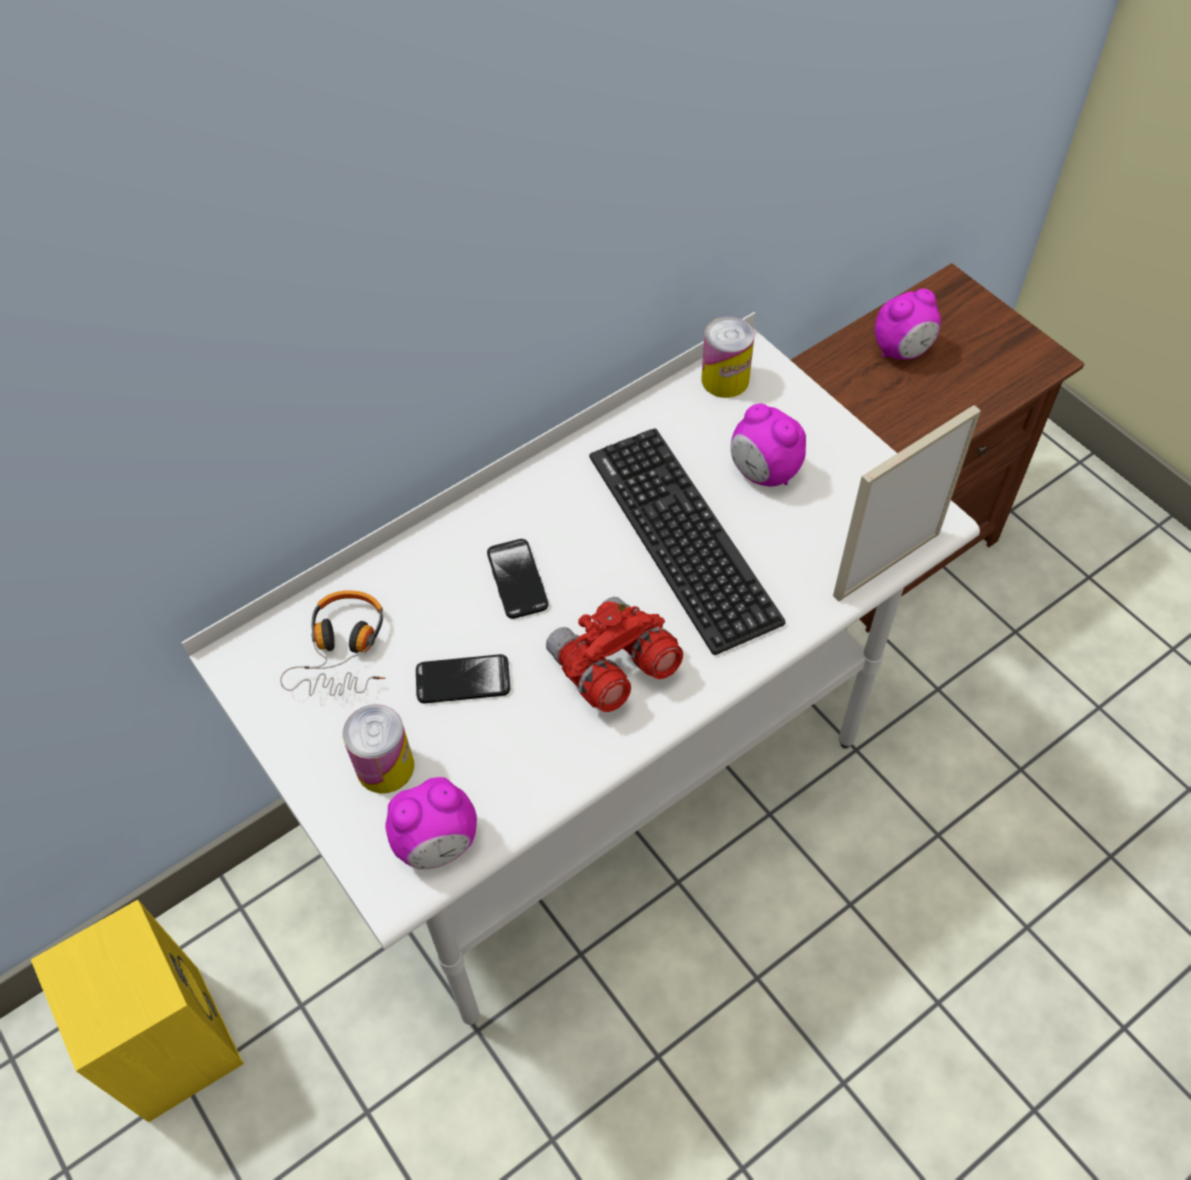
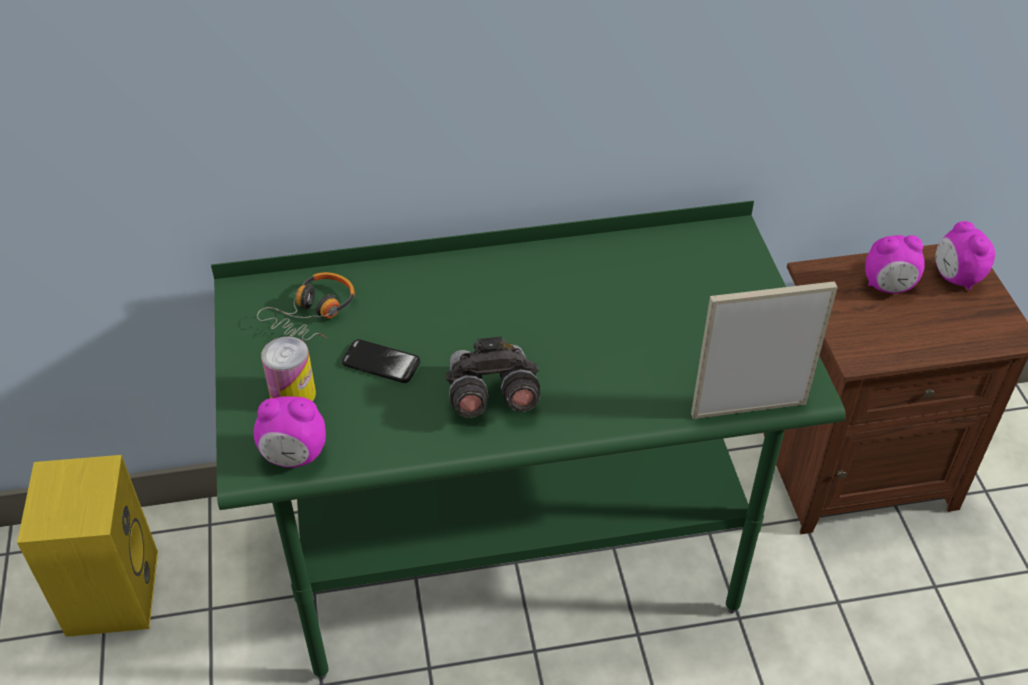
camera: 25 degrees right, 10 degrees down
white desk [181,312,980,1025] -> green desk [211,201,846,680]
phone [487,539,548,619] -> none
red binoculars [546,597,683,712] -> grey binoculars [446,336,540,418]
keyboard [589,428,786,655] -> none
can [702,316,754,398] -> none
alarm clock [731,404,806,487] -> alarm clock moved to [935,221,995,290]

